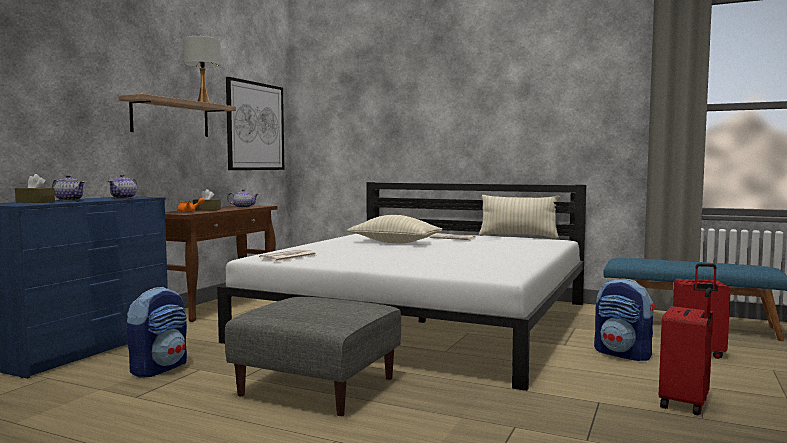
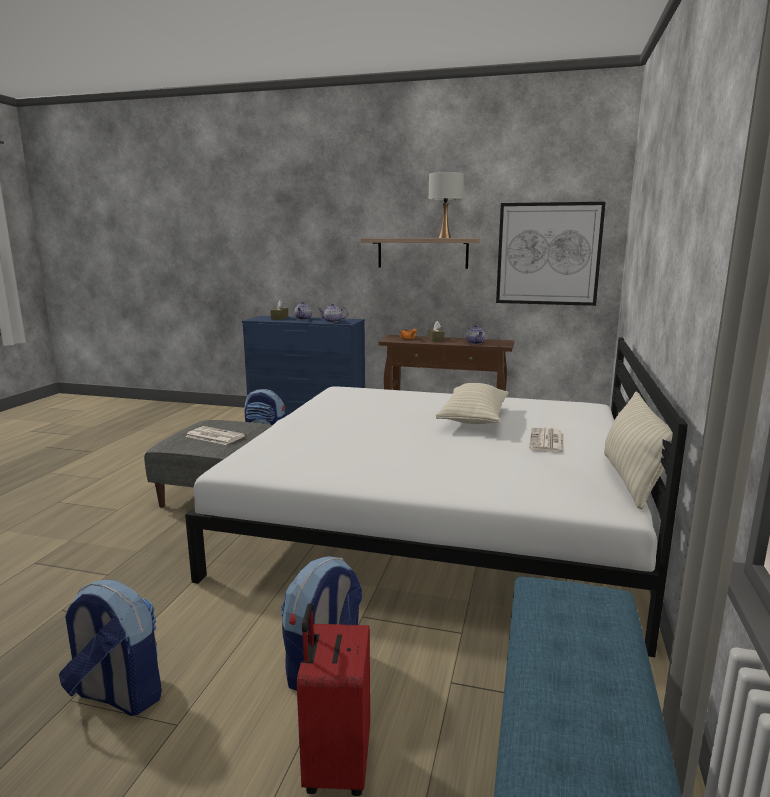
camera: 80 degrees right, 10 degrees up
newspaper [259,249,316,261] -> newspaper moved to [185,426,245,445]
red suitcase [659,288,713,415] -> backpack [59,580,162,716]

